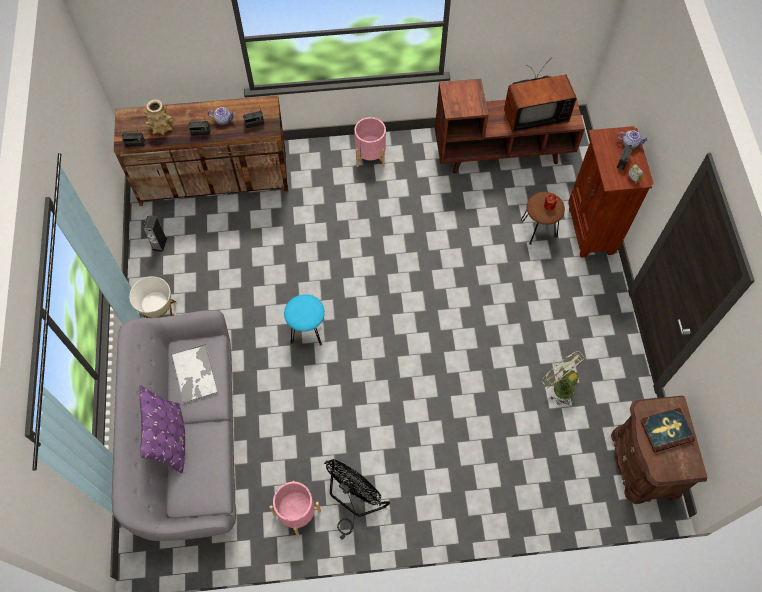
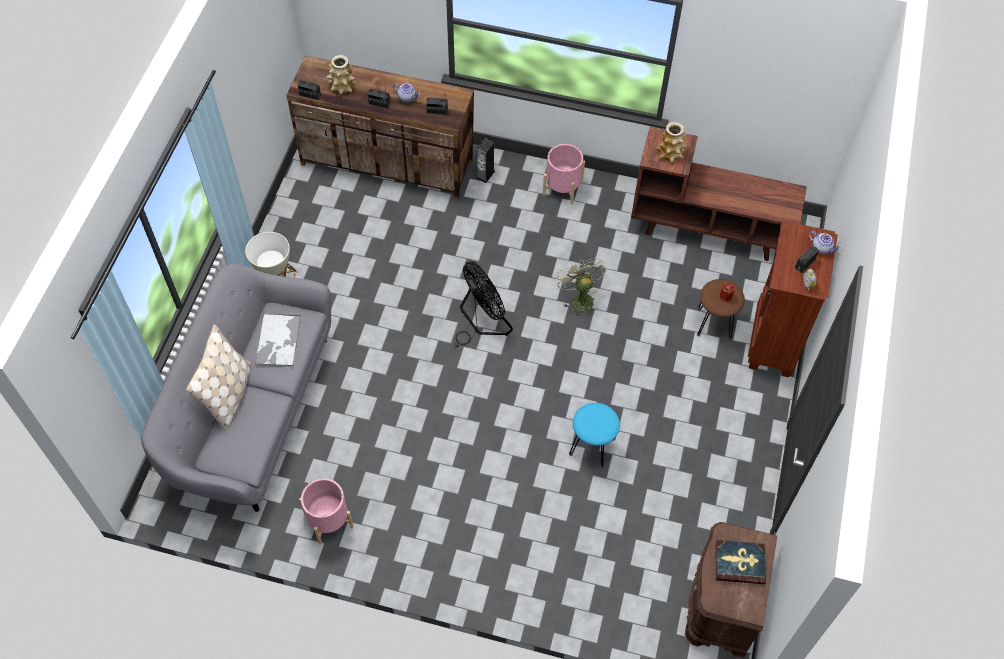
camera: 20 degrees right, 5 degrees down
purple pillow [139,385,185,473] -> beige pillow [186,324,251,430]
speaker [143,215,167,252] -> speaker moved to [476,138,495,183]
turquoise stool [284,294,325,346] -> turquoise stool moved to [569,403,620,468]
black fan [324,459,390,540] -> black fan moved to [453,262,513,348]
television [504,57,577,133] -> none
green fan [542,351,585,406] -> green fan moved to [556,258,606,317]
none -> vase [656,122,687,163]

